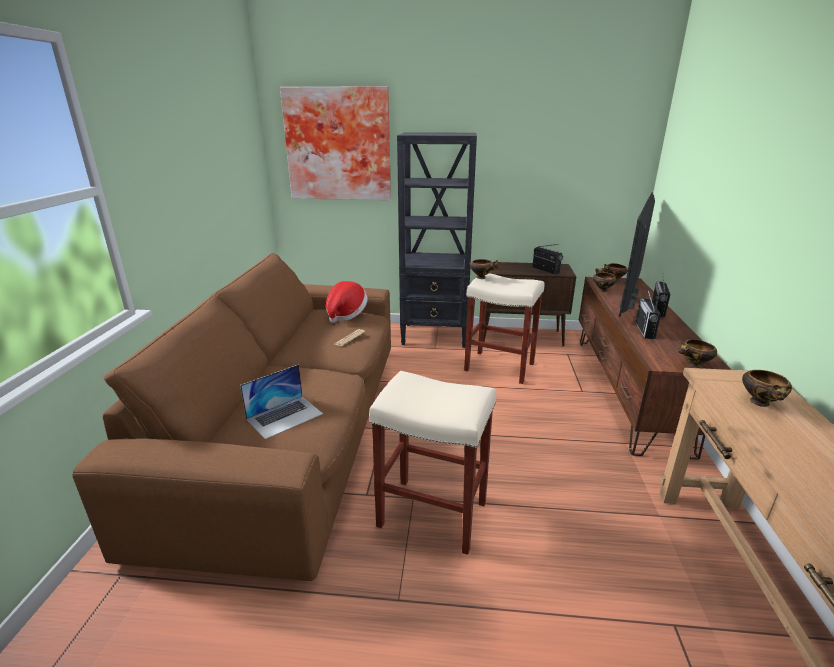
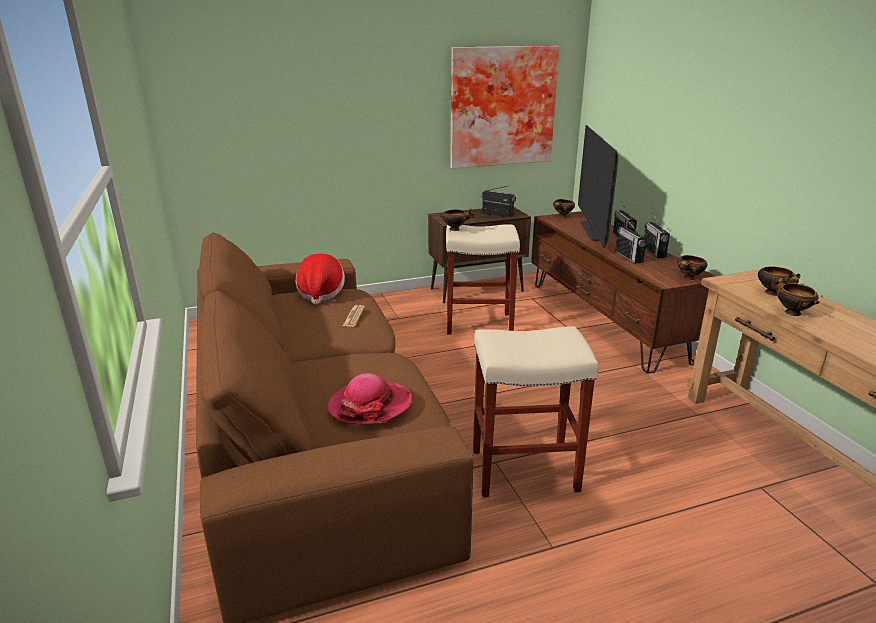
camera: 25 degrees left, 0 degrees up
laptop [240,364,323,439] -> hat [327,373,413,424]
picture [280,86,391,200] -> picture moved to [450,46,560,168]
black bookcase [397,132,477,348] -> none
bowl [593,268,617,292] -> bowl moved to [771,277,820,316]
none -> radio [644,213,670,258]

